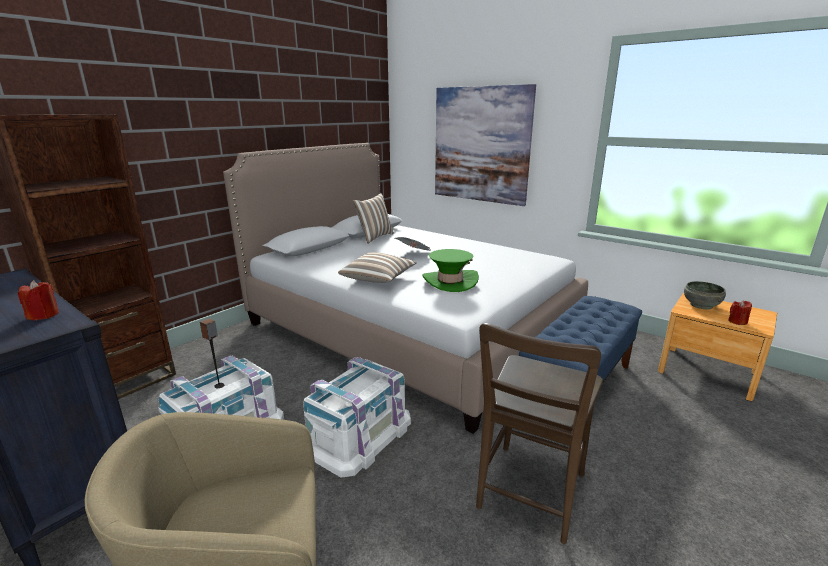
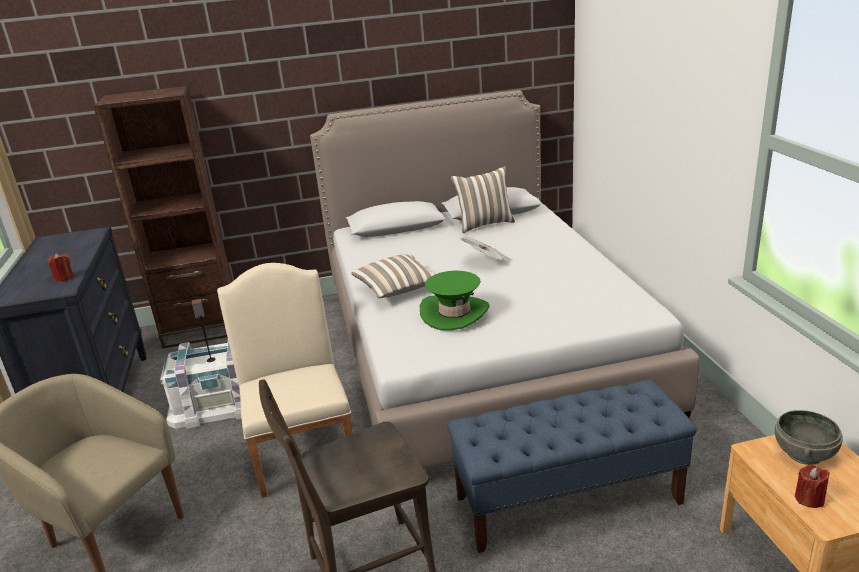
camera: 40 degrees right, 5 degrees up
white storage box [303,357,411,478] -> beige chair [217,263,352,498]
picture [435,84,536,206] -> none

